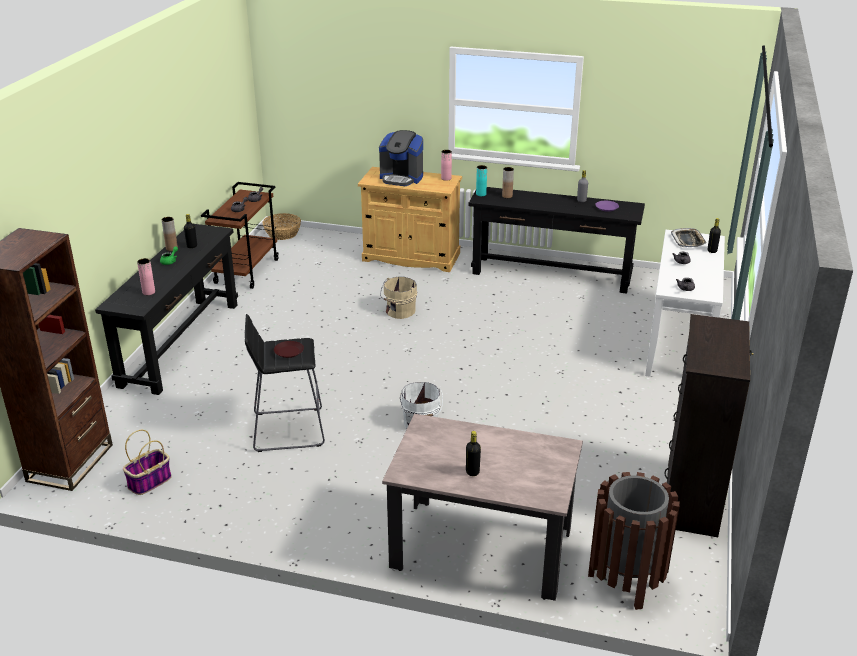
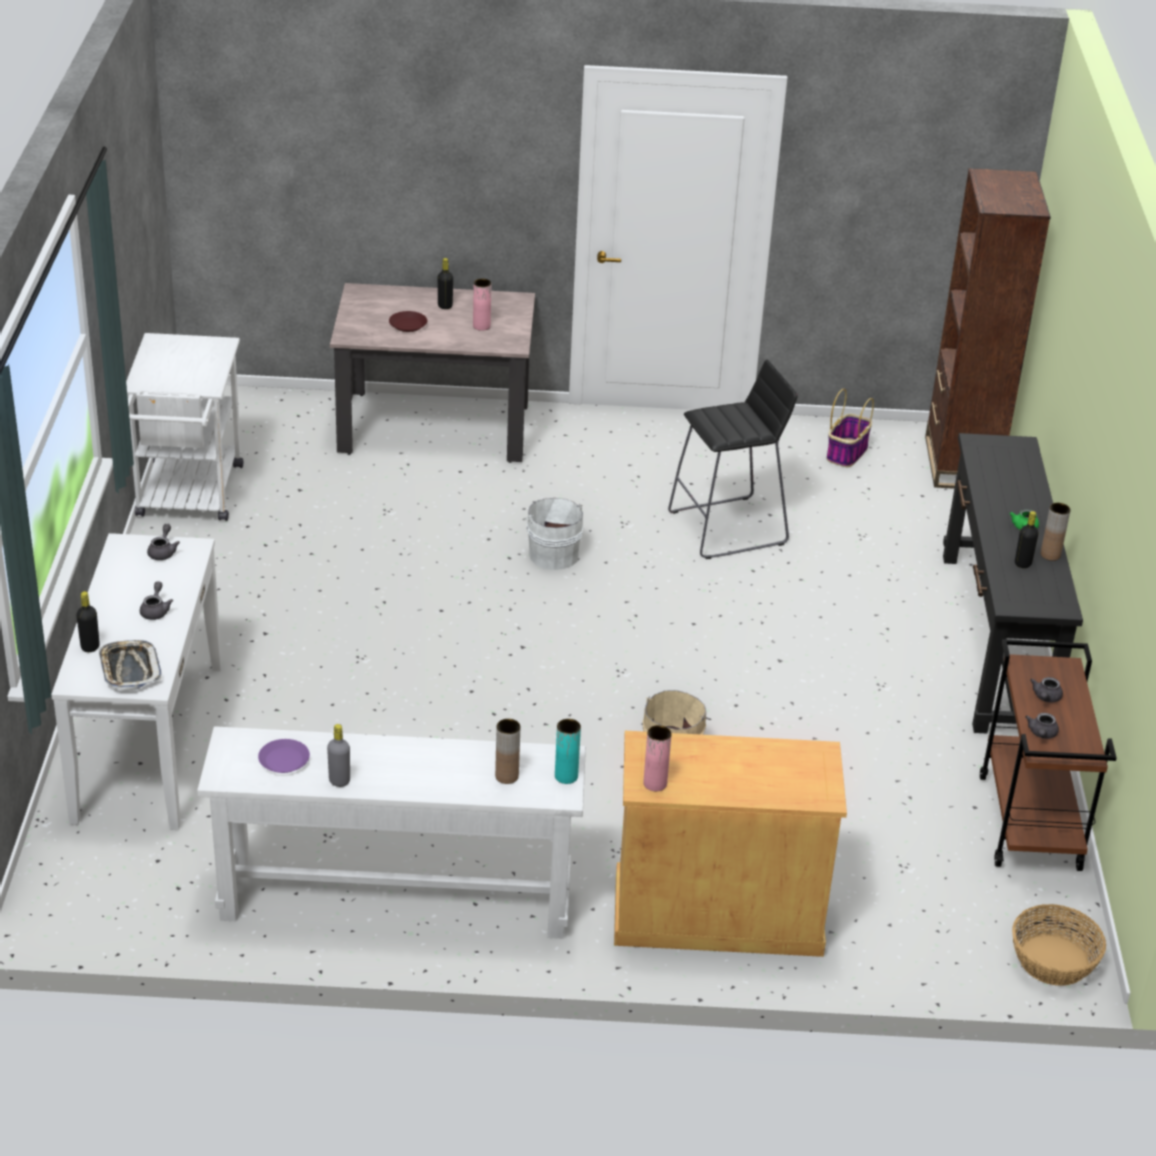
camera: 165 degrees right, 5 degrees up
pink vase [137,258,155,295] -> pink vase moved to [473,279,491,331]
brown plate [274,341,304,358] -> brown plate moved to [389,311,427,332]
coffee machine [379,130,423,186] -> none
black console table [468,187,645,294] -> white console table [197,726,586,939]
brown trash can [588,472,680,610] -> none
black dresser [665,314,754,537] -> white cart [126,333,243,521]

